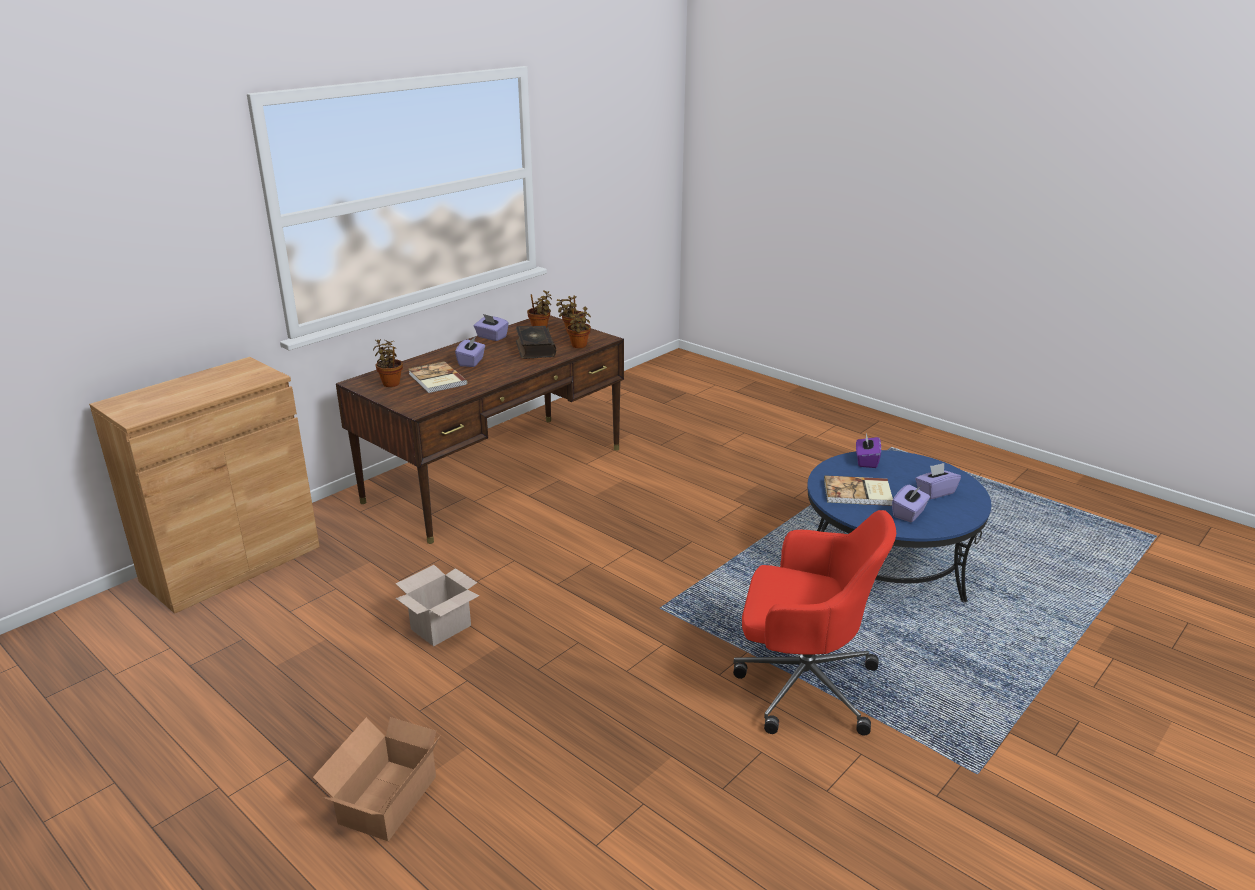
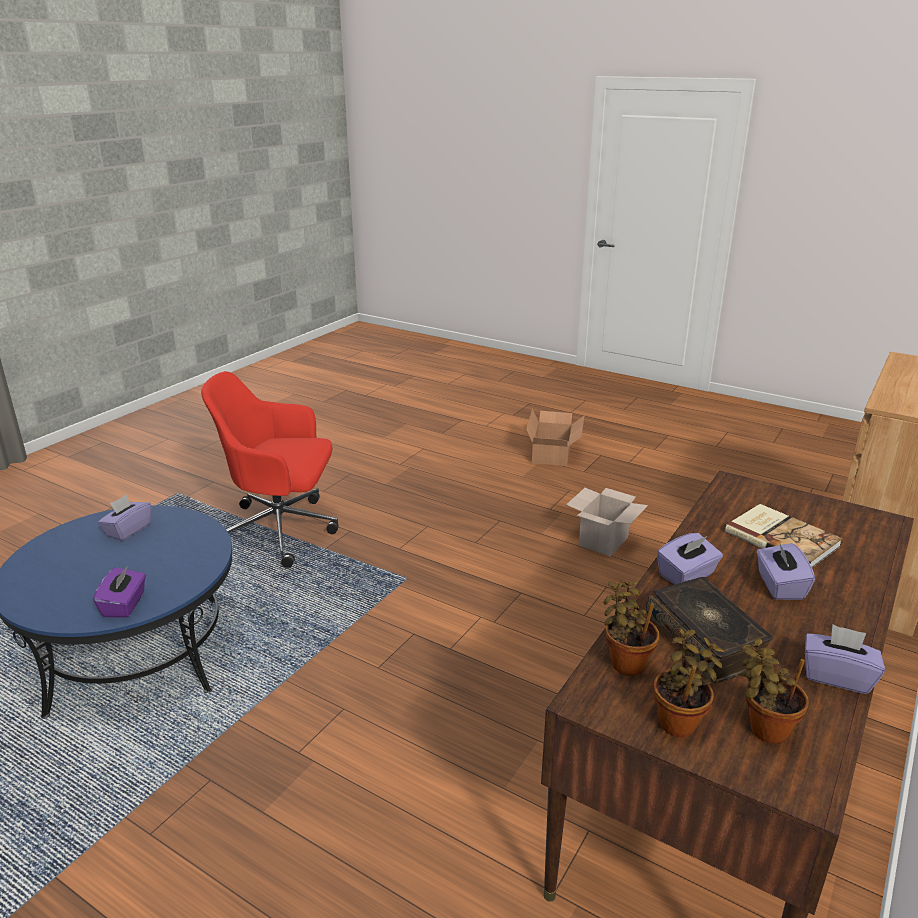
camera: 170 degrees right, 0 degrees up
potted plant [373,339,403,387] -> none
book [824,475,893,506] -> none
purple tissue box [915,463,961,499] -> purple tissue box moved to [657,533,723,584]

